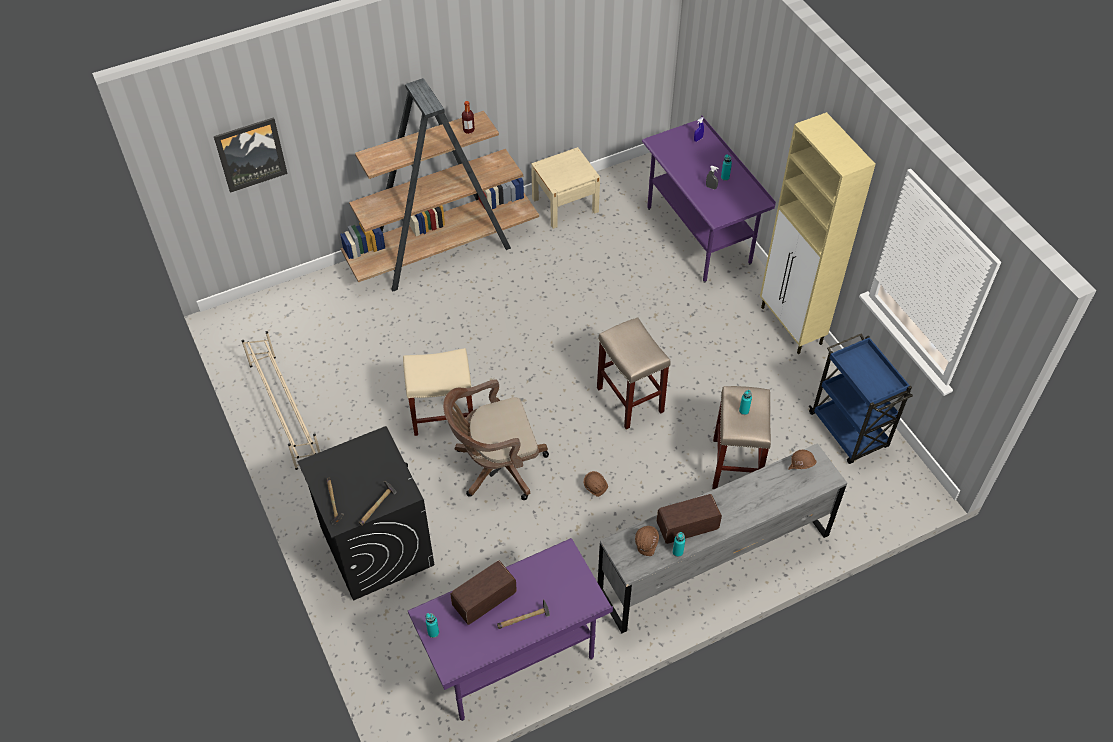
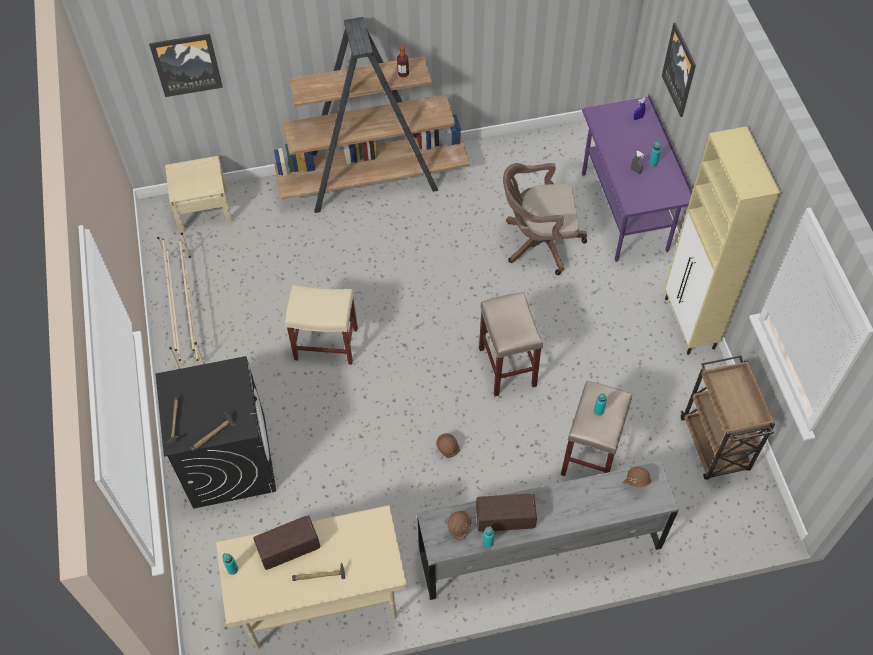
camera: 15 degrees right, 5 degrees up
purple desk [408,538,613,721] -> beige desk [216,505,407,649]
brown office chair [443,379,549,500] -> brown office chair moved to [503,163,587,275]
beige nightstand [531,147,600,229] -> beige nightstand moved to [165,156,233,233]
blue cart [809,333,913,464] -> brown cart [681,355,775,480]
none -> picture [662,23,696,117]

